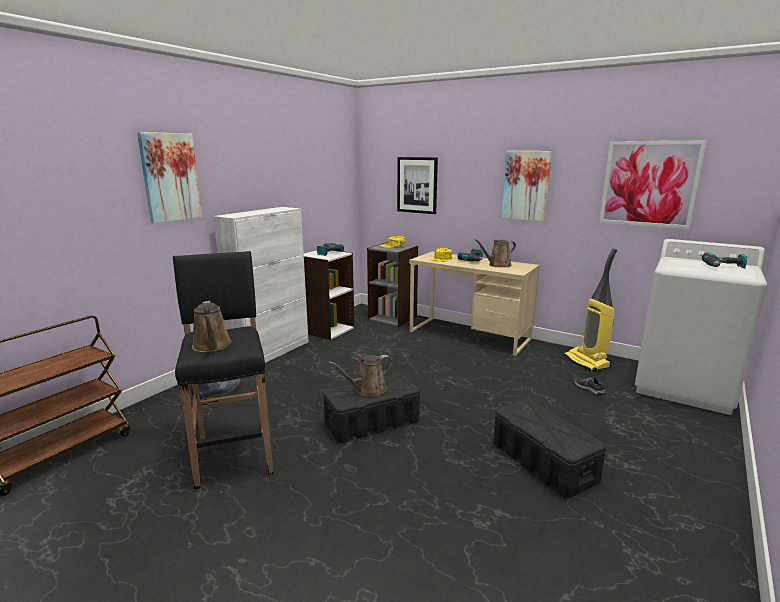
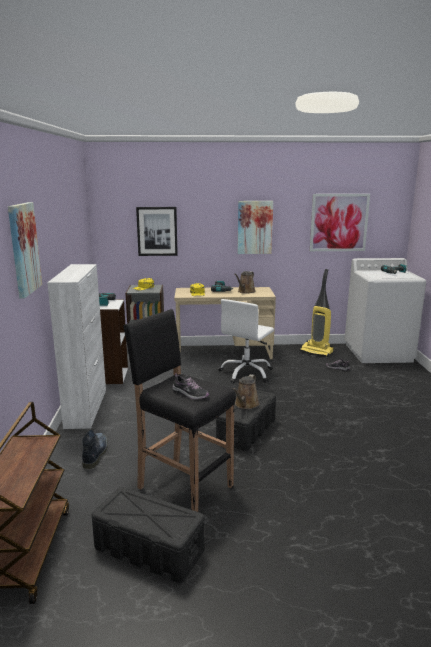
camera: 35 degrees left, 0 degrees up
brown watering can [192,301,232,352] -> shoe [172,373,209,399]
black storage box [493,399,606,498] -> black storage box moved to [92,487,205,583]
none -> white office chair [218,299,274,383]

